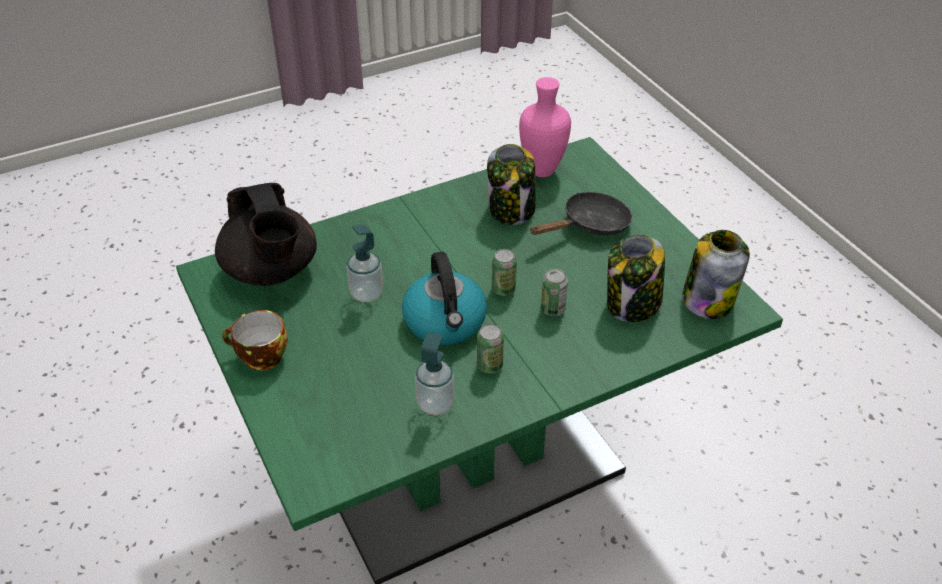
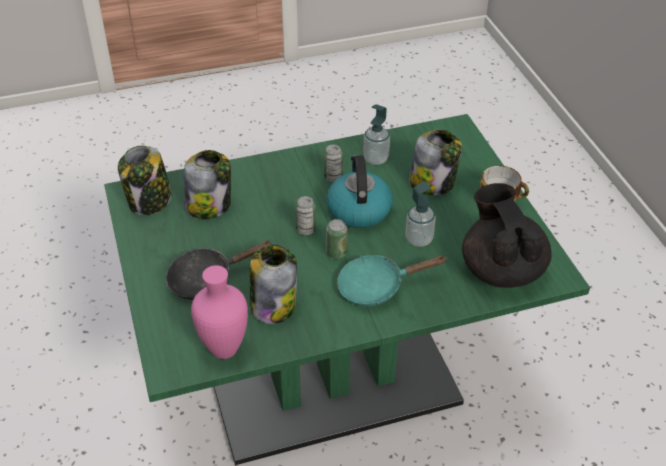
camera: 170 degrees left, 0 degrees up
can [541,269,568,317] -> can moved to [326,219,347,259]
none -> turquoise frying pan [337,255,448,306]
none -> jar [409,129,462,195]

